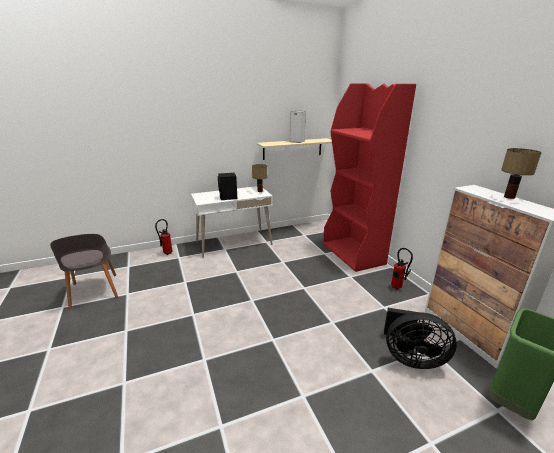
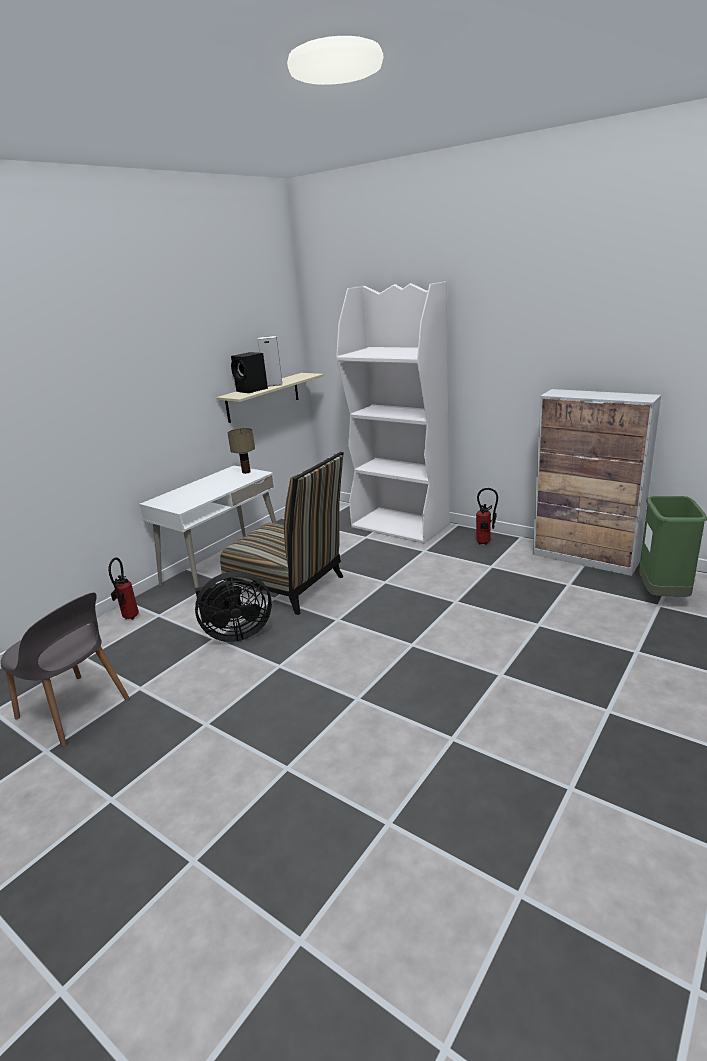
camera: 30 degrees left, 0 degrees up
black speaker [218,173,237,200] -> black speaker moved to [231,352,268,393]
red bookcase [323,84,416,272] -> white bookcase [336,281,450,544]
black fan [384,308,457,369] -> black fan moved to [195,571,272,642]
table lamp [501,148,542,199] -> none
none -> chair [220,452,344,615]

